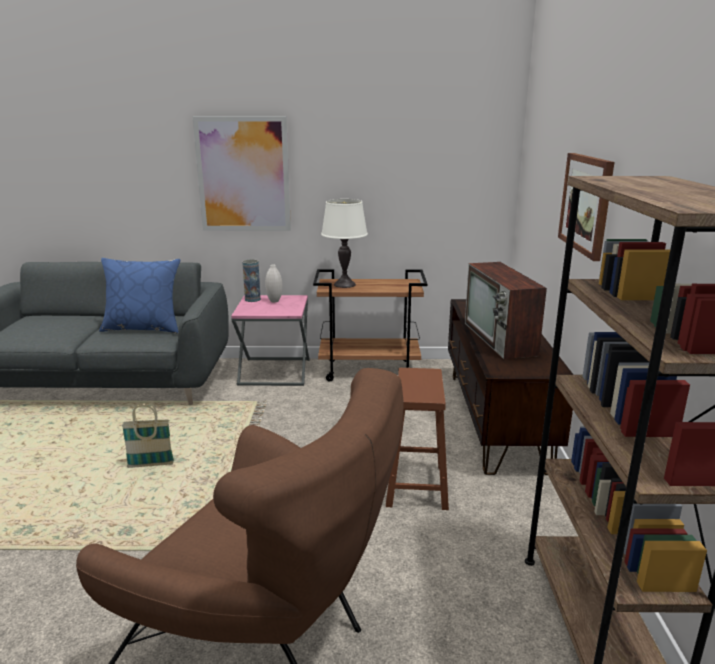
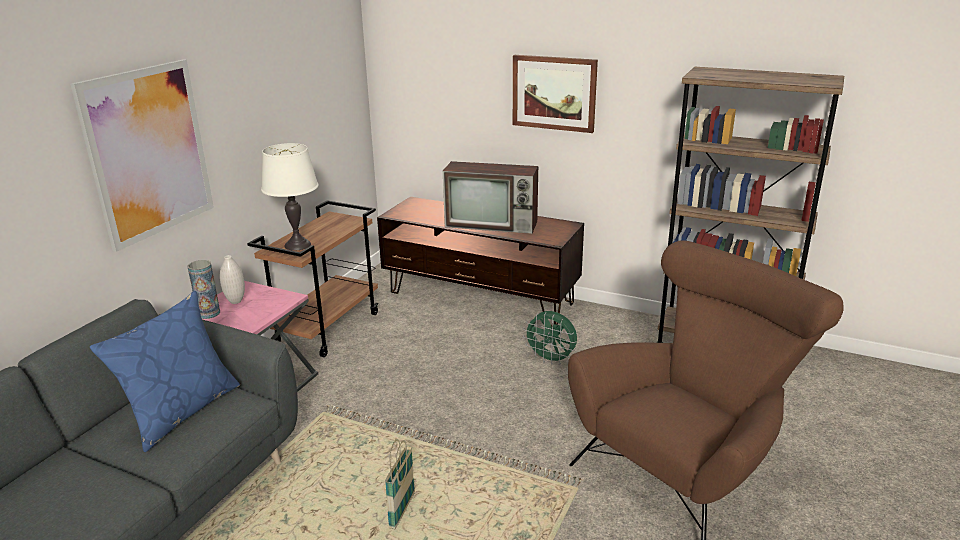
camera: 65 degrees left, 5 degrees up
brown stool [386,368,449,510] -> green fan [523,311,577,365]

